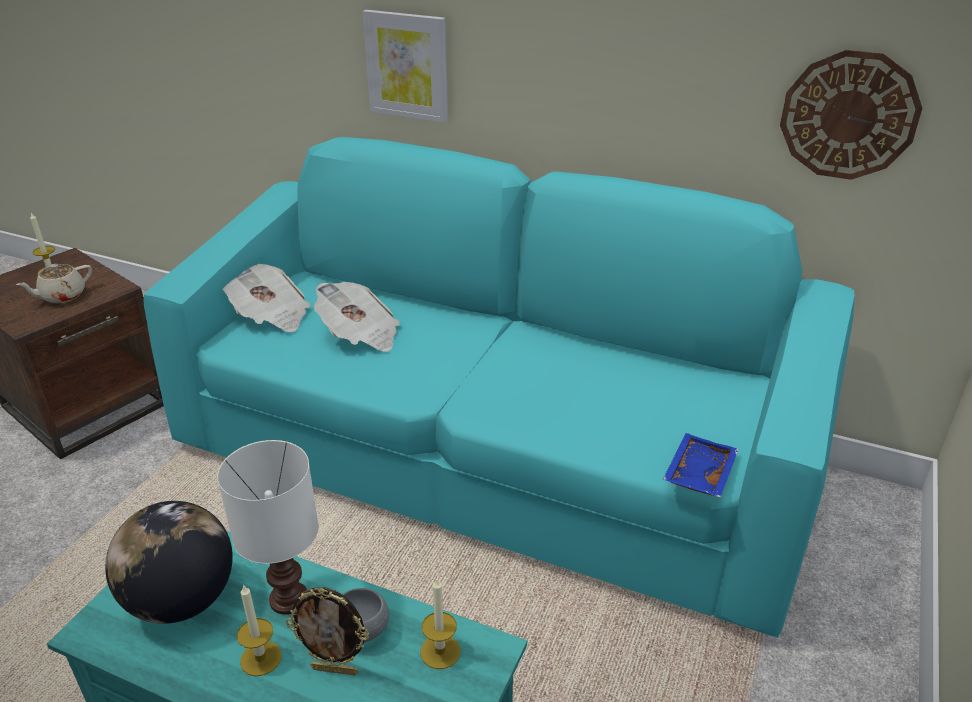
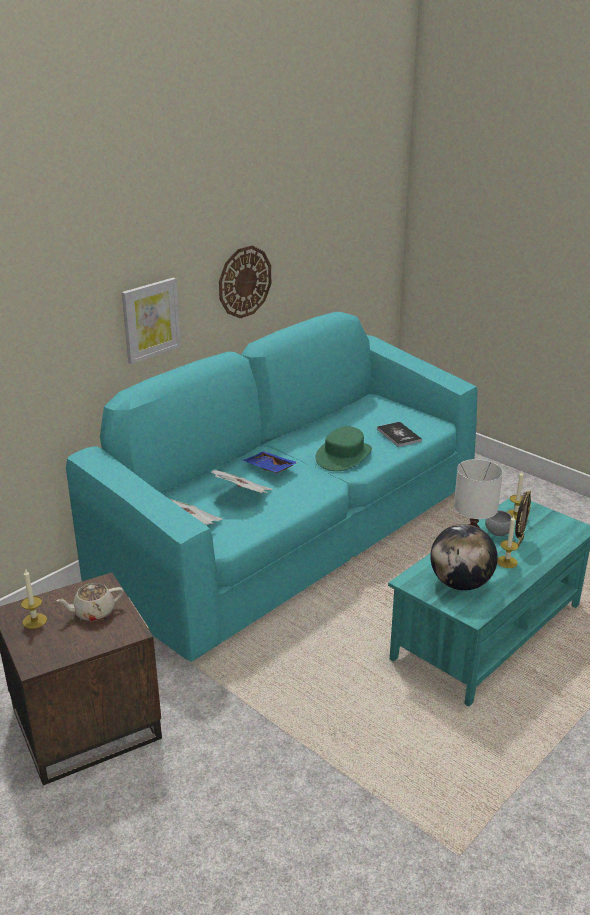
camera: 70 degrees left, 5 degrees down
beige teapot [16,264,92,303] -> beige teapot turned 90 degrees clockwise [56,583,124,621]
blue tray [663,433,738,497] -> blue tray moved to [243,451,298,473]
wall clock [780,50,922,180] -> wall clock moved to [219,245,271,318]
none -> green hat [315,426,372,471]
none -> book [377,422,422,447]

